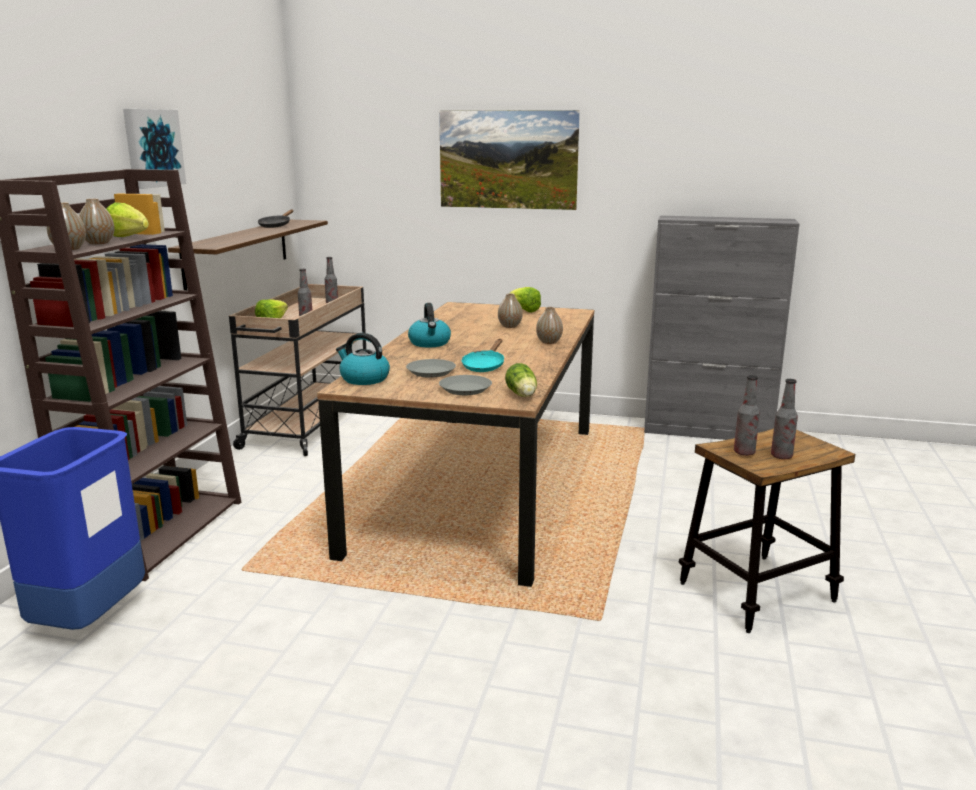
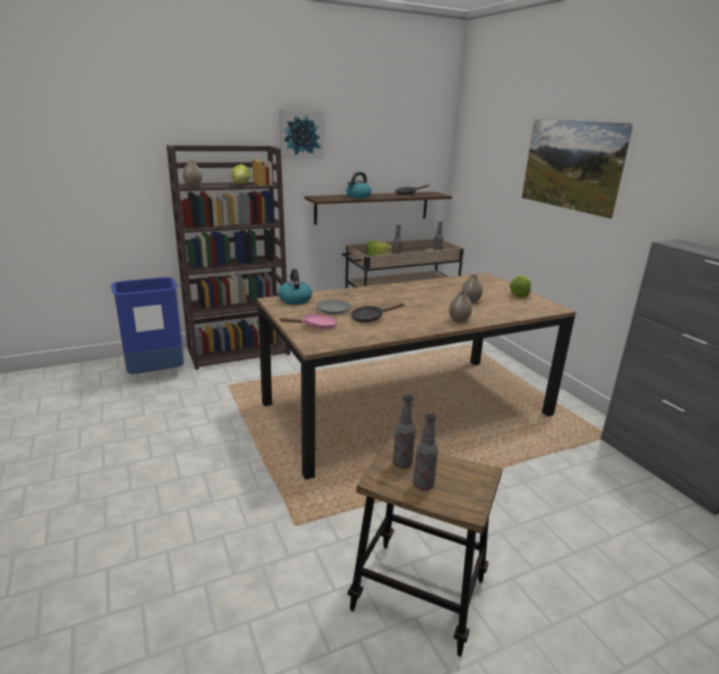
camera: 50 degrees right, 5 degrees up
vase [79,198,114,244] -> none
kettle [408,303,451,348] -> kettle moved to [346,172,371,198]
grey plate [439,375,492,395] -> pink frying pan [280,314,337,329]
turquoise frying pan [462,339,504,372] -> black frying pan [351,303,404,323]
lettuce [505,363,537,397] -> none

